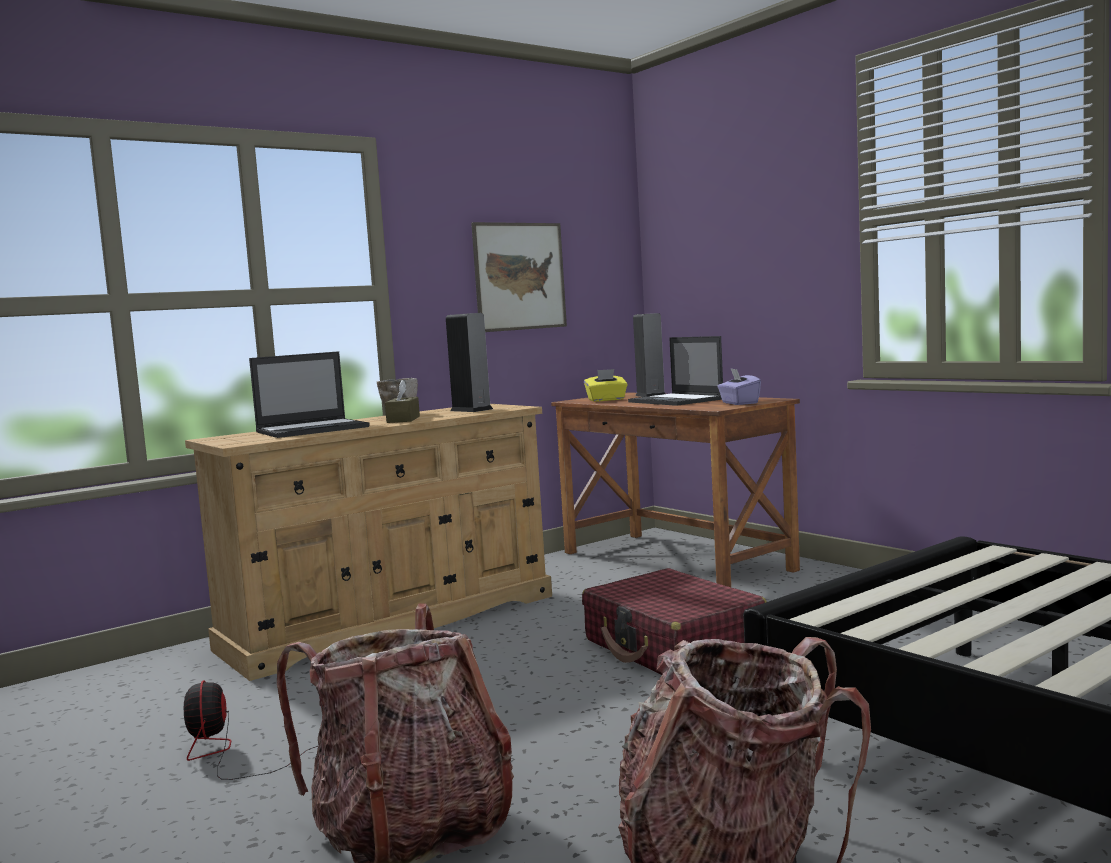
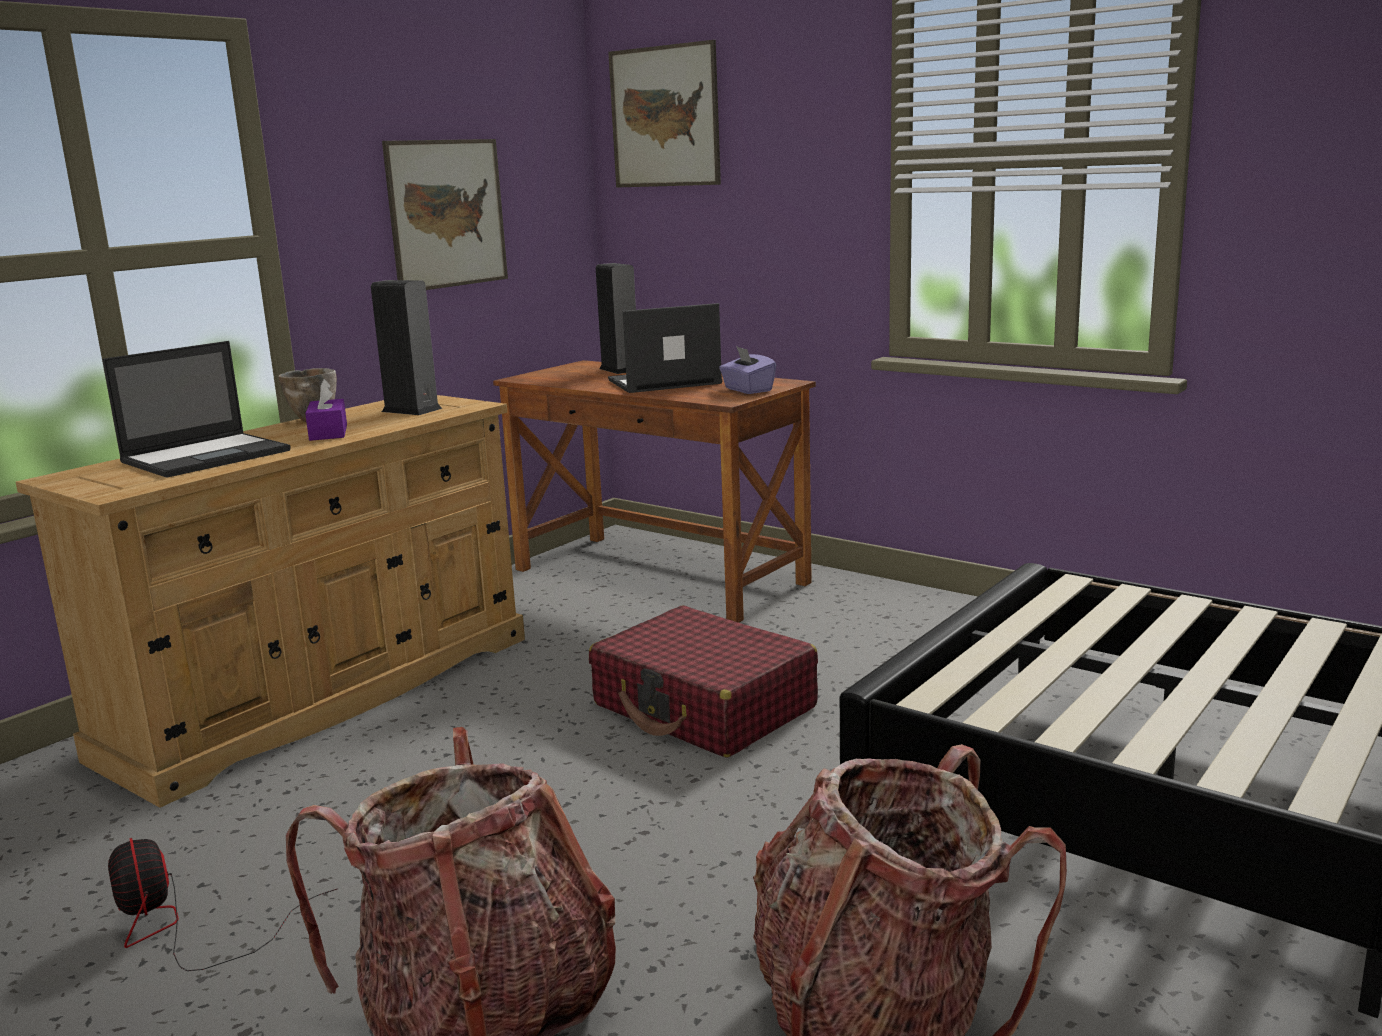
camera: 15 degrees left, 10 degrees up
brown tissue box [385,380,420,423] -> purple tissue box [305,379,347,441]
yellow tissue box [584,369,628,402] -> none
laptop [628,336,723,406] -> laptop turned 120 degrees clockwise [608,303,722,393]
none -> picture [608,40,721,188]

